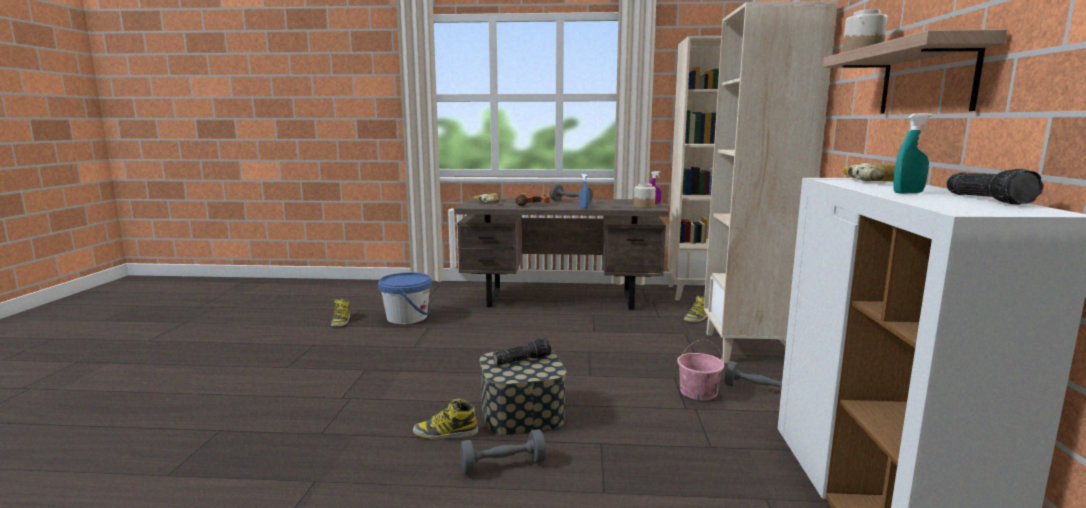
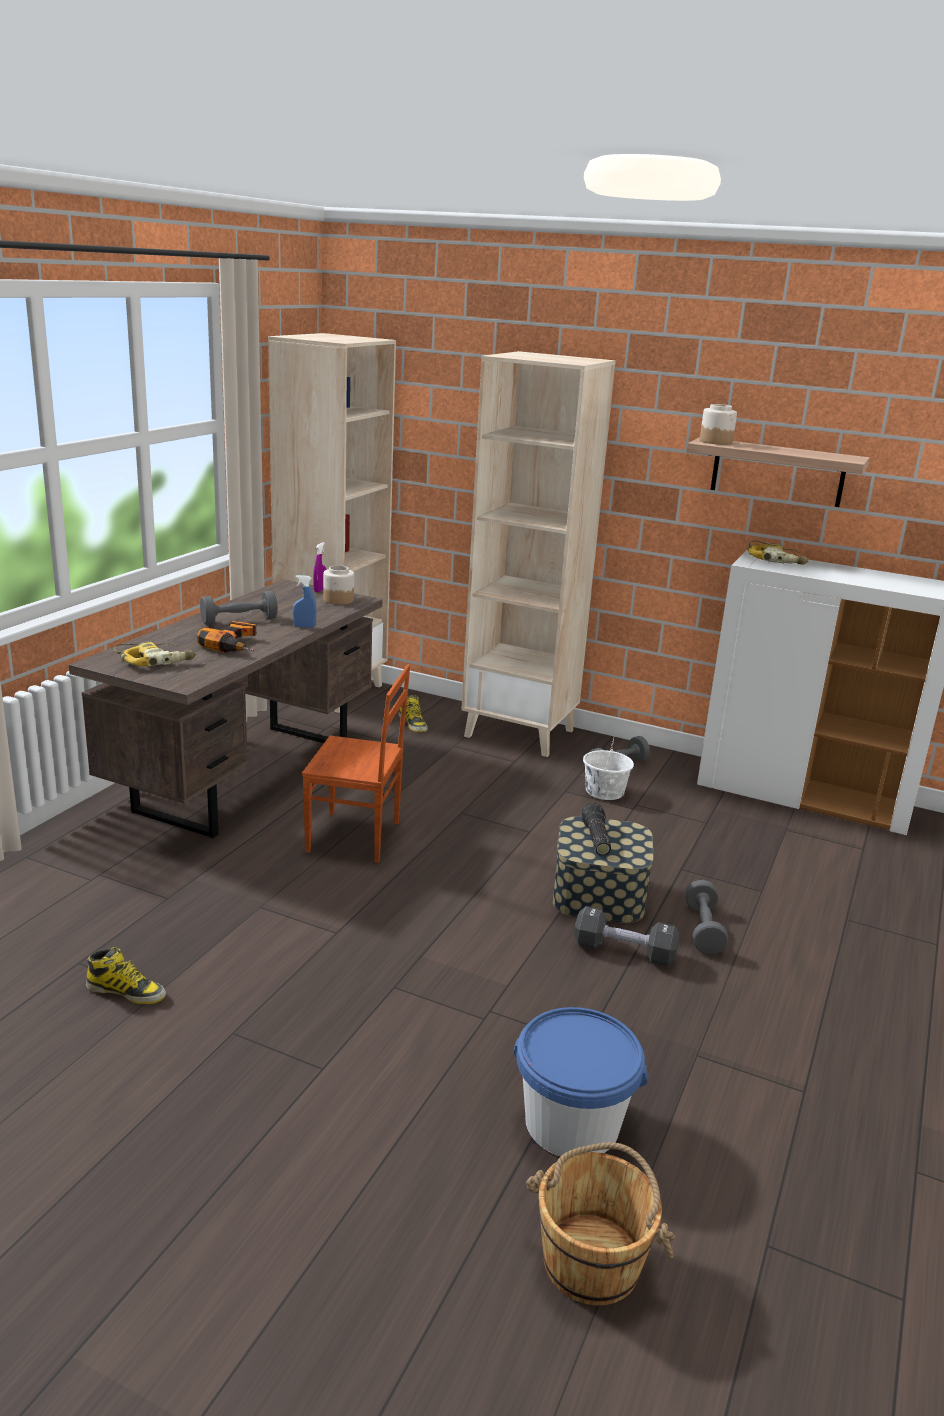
camera: 70 degrees left, 10 degrees up
blue bucket [378,272,432,324] -> blue bucket moved to [513,1007,648,1156]
boot [413,399,478,439] -> black dumbbell [574,906,680,966]
pink bucket [677,339,724,400] -> white bucket [583,737,634,800]
turquoise spray bottle [893,113,932,193] -> none
flashlight [947,169,1044,205] -> none
none -> brown chair [302,664,410,863]
none -> brown bucket [526,1142,675,1306]

